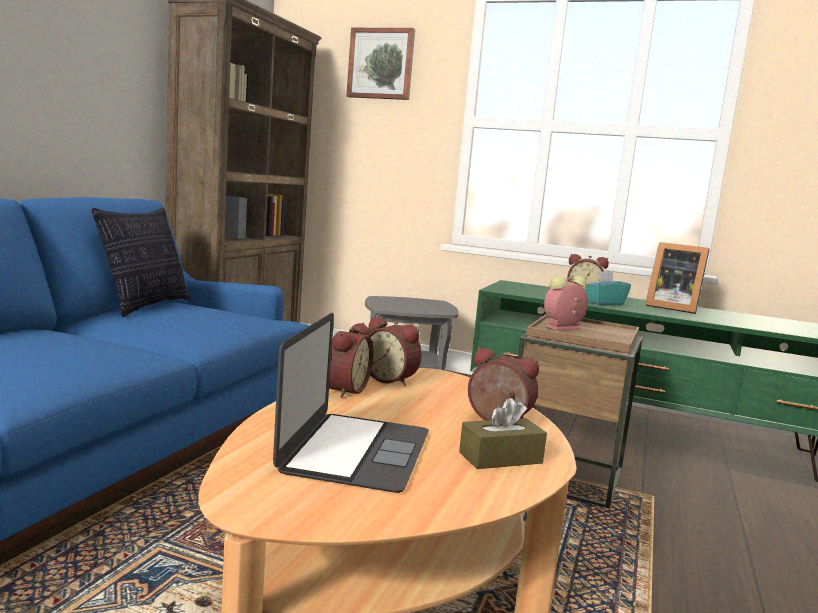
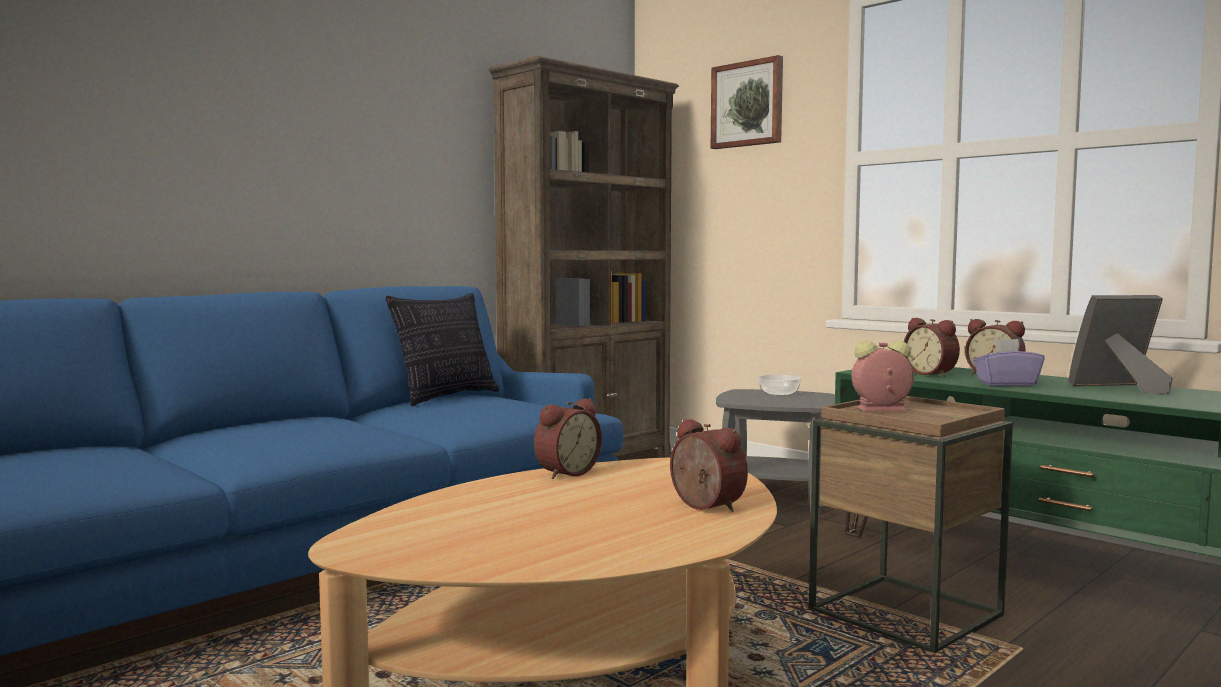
camera: 25 degrees right, 5 degrees down
laptop [273,313,429,493] -> none
alarm clock [368,316,422,386] -> alarm clock moved to [903,318,960,377]
brown tissue box [459,398,547,469] -> none
turquoise tissue box [585,271,631,305] -> purple tissue box [973,339,1045,386]
picture frame [646,242,709,314] -> picture frame turned 120 degrees clockwise [1068,295,1173,395]
none -> bowl [758,375,801,396]

